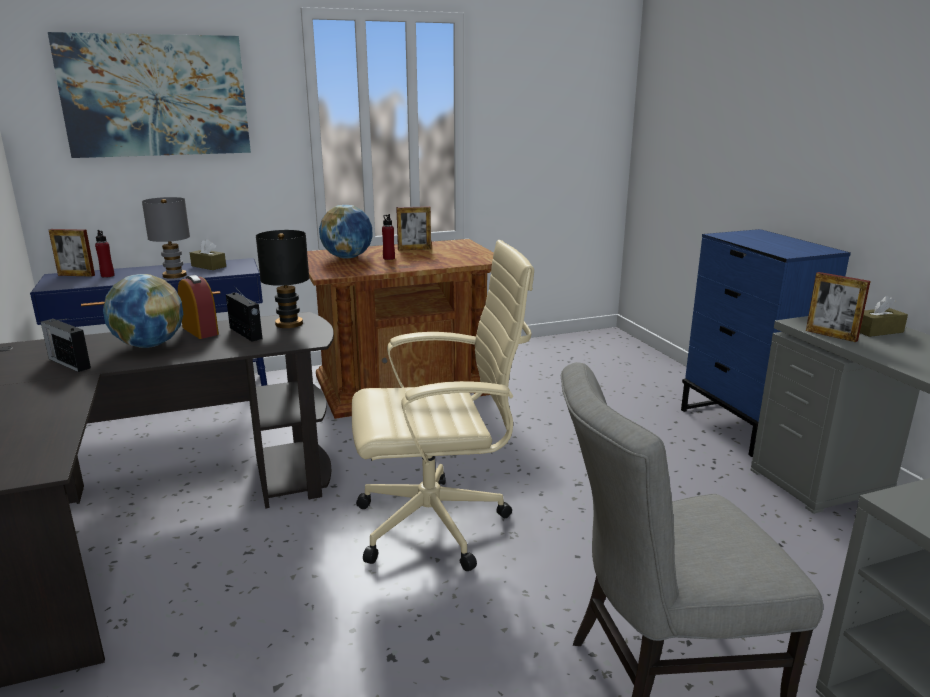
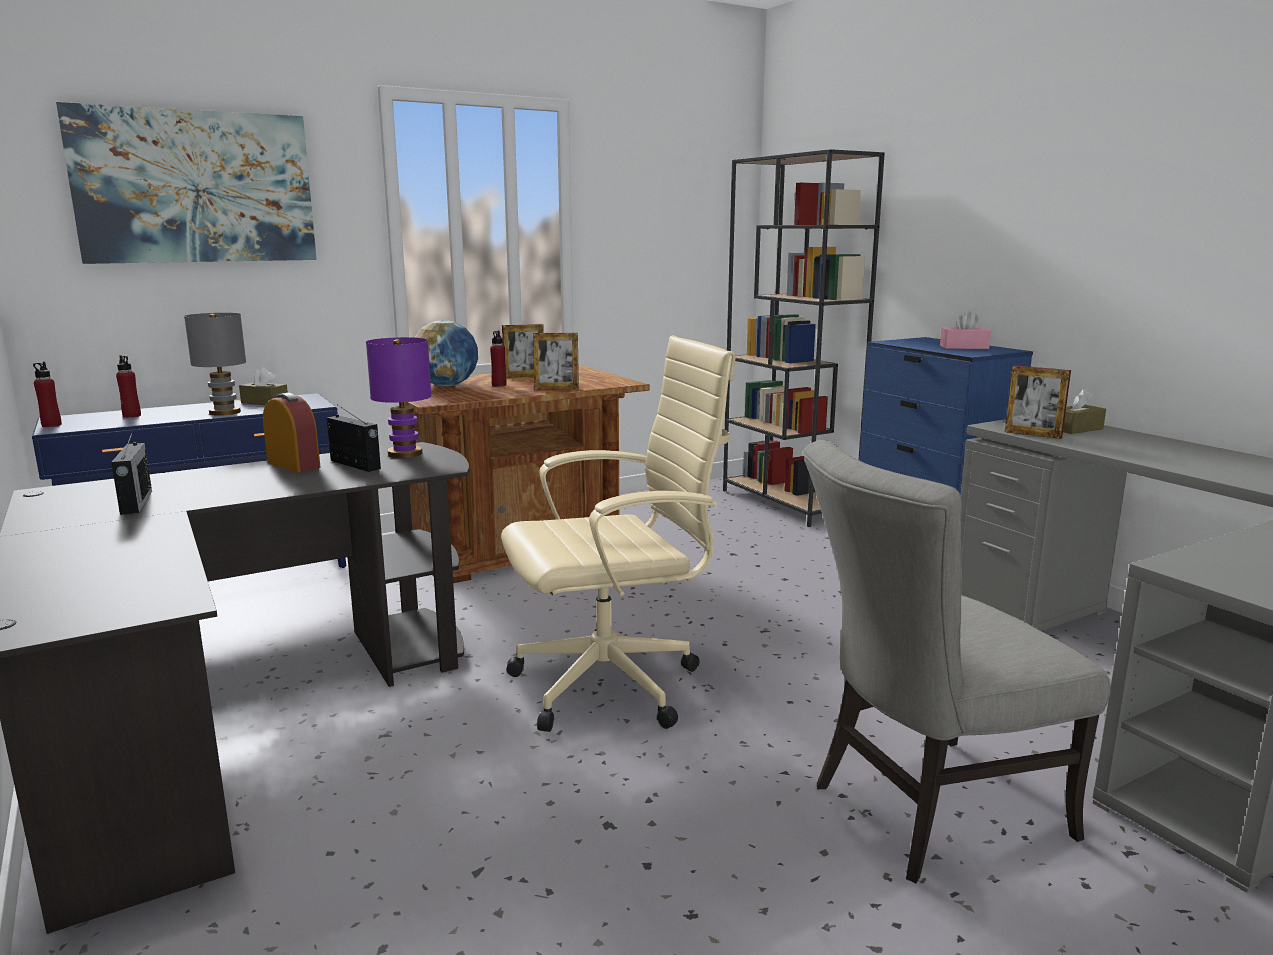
camera: 10 degrees left, 5 degrees down
radio [41,318,91,372] -> radio turned 135 degrees counterclockwise [111,431,152,515]
picture frame [49,229,95,277] -> picture frame moved to [533,333,579,390]
globe [103,274,183,348] -> none
black table lamp [256,230,309,328] -> purple table lamp [366,337,431,458]
none -> red bottle [33,362,62,427]
none -> bookcase [723,149,885,527]
none -> pink tissue box [940,311,991,349]

